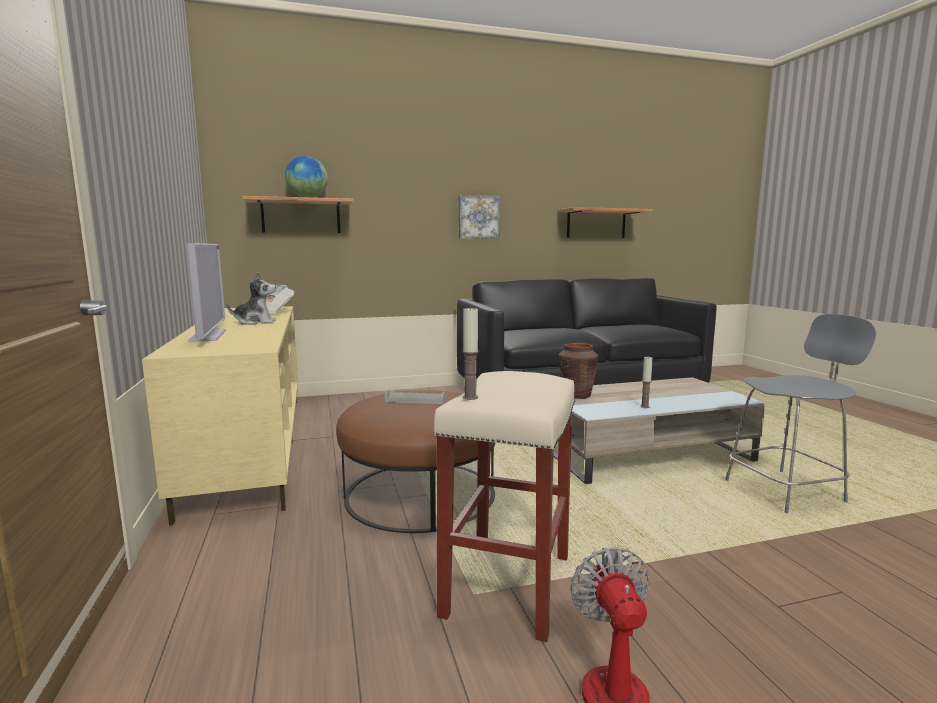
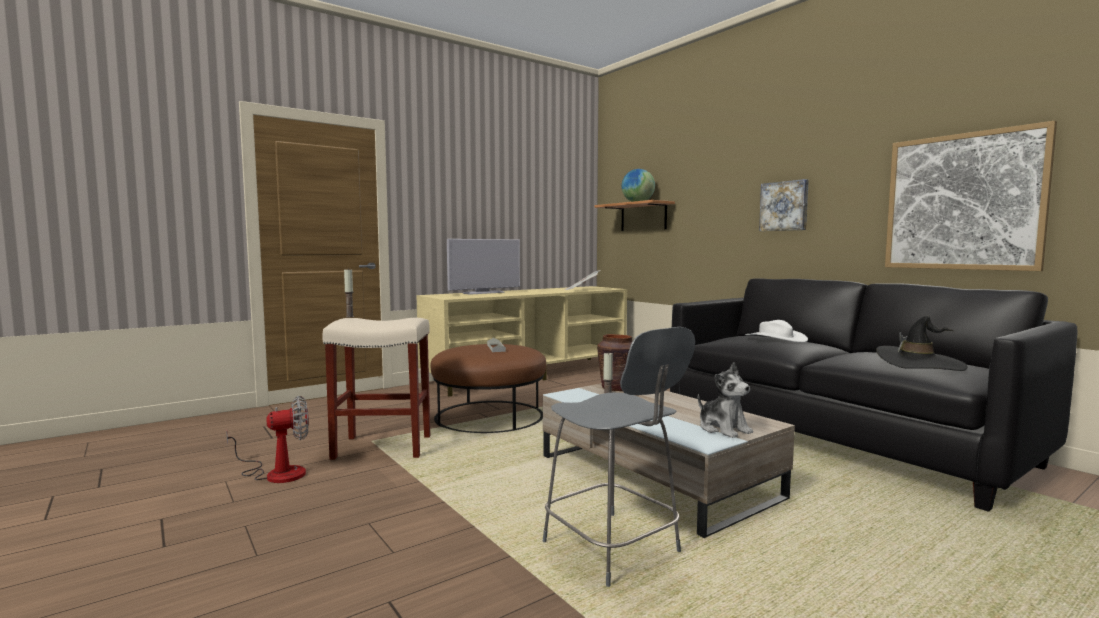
camera: 70 degrees right, 5 degrees down
plush toy [226,272,276,325] -> plush toy moved to [698,363,753,438]
shelf [558,207,653,238] -> picture [885,121,1057,271]
none -> white hat [745,320,808,343]
none -> black hat [876,315,968,371]

